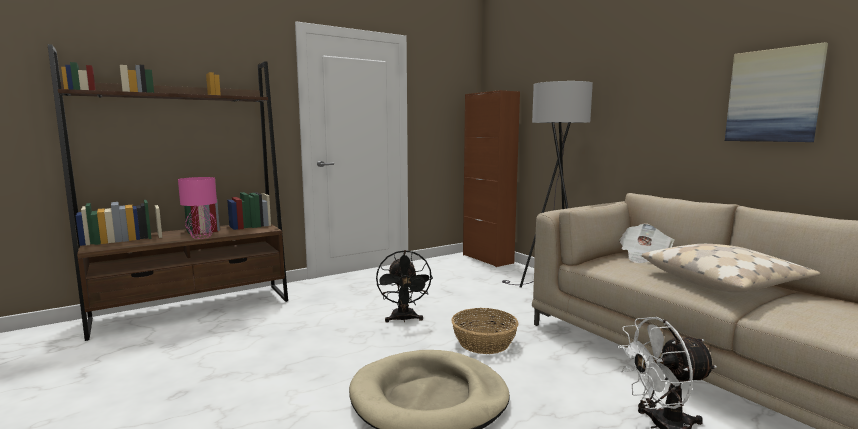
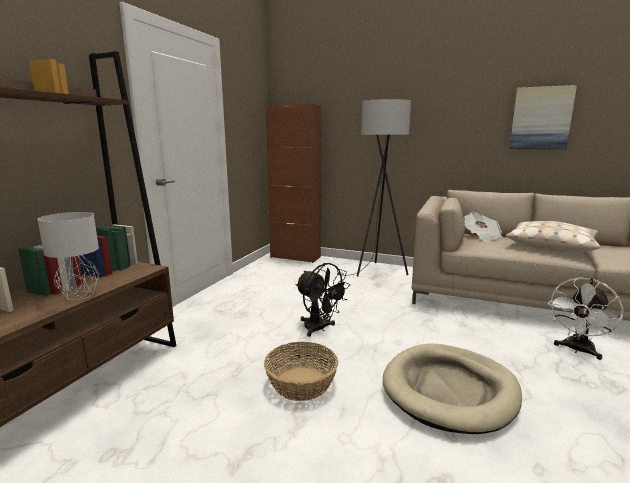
camera: 35 degrees left, 5 degrees up
pink table lamp [178,177,217,239] -> grey table lamp [37,212,99,300]
basket [451,308,519,354] -> basket moved to [264,342,338,401]

